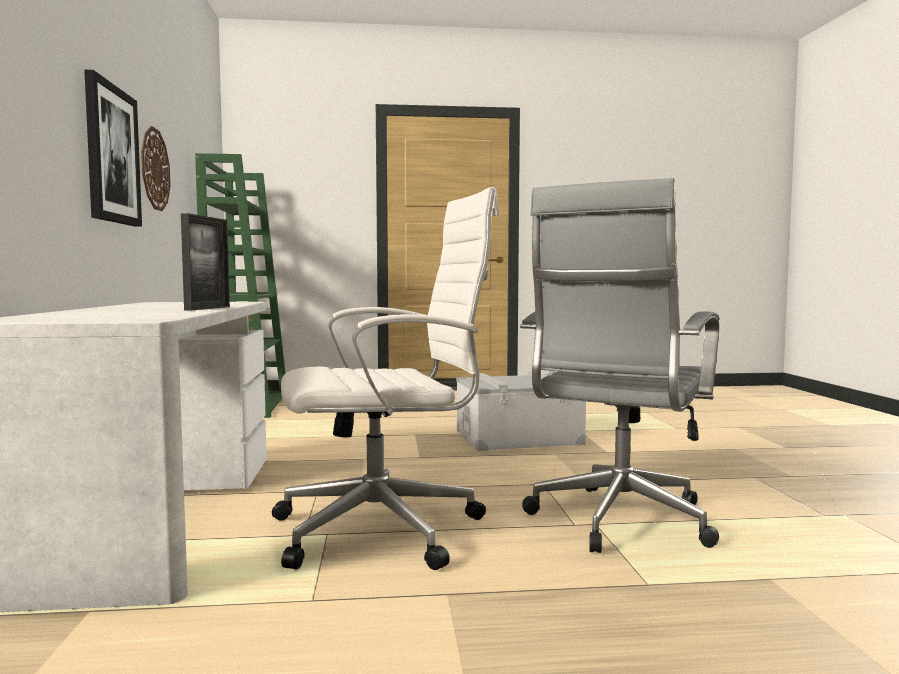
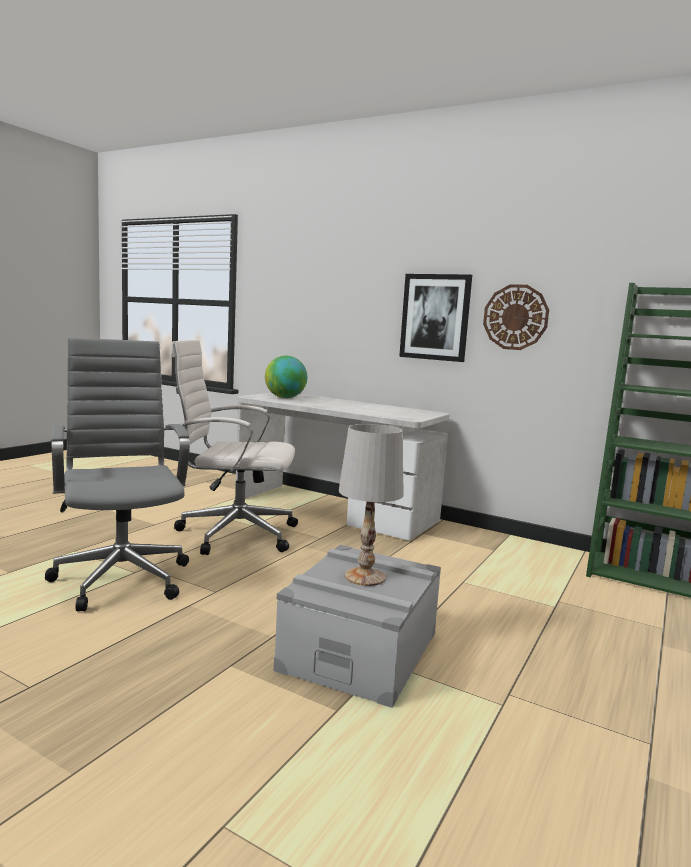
camera: 125 degrees right, 5 degrees up
picture frame [181,213,230,311] -> none
white office chair [272,187,499,570] -> white office chair turned 75 degrees clockwise [170,340,298,555]
none -> globe [265,356,307,398]
none -> white table lamp [339,424,404,586]

